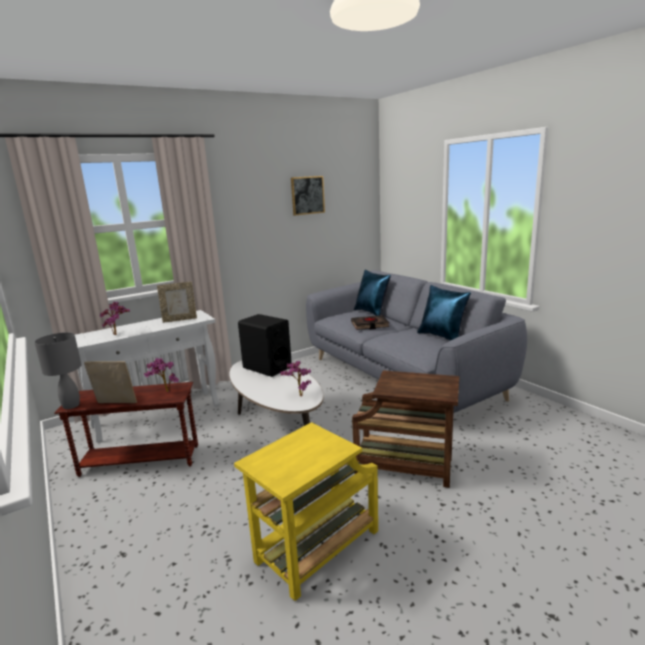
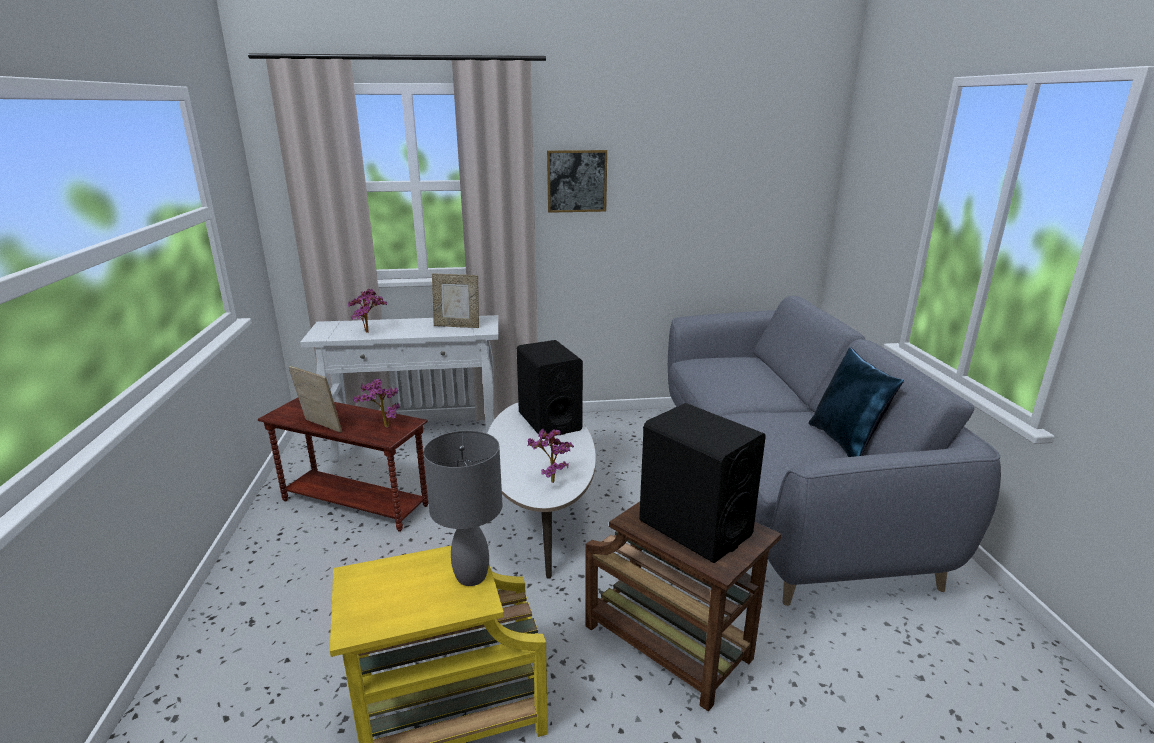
camera: 25 degrees right, 5 degrees up
grey table lamp [34,332,82,409] -> grey table lamp moved to [423,430,502,586]
picture [291,176,325,216] -> picture moved to [547,150,607,213]
black book [351,315,389,330] -> none
blue pillow [354,270,391,316] -> none
none -> black speaker [639,403,766,563]

